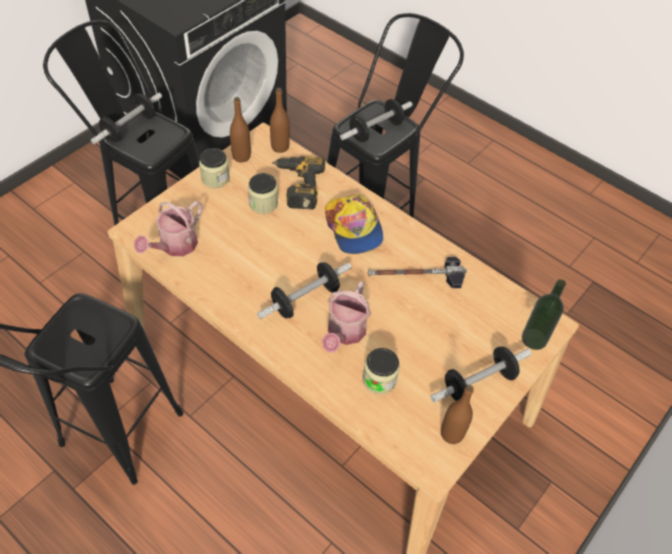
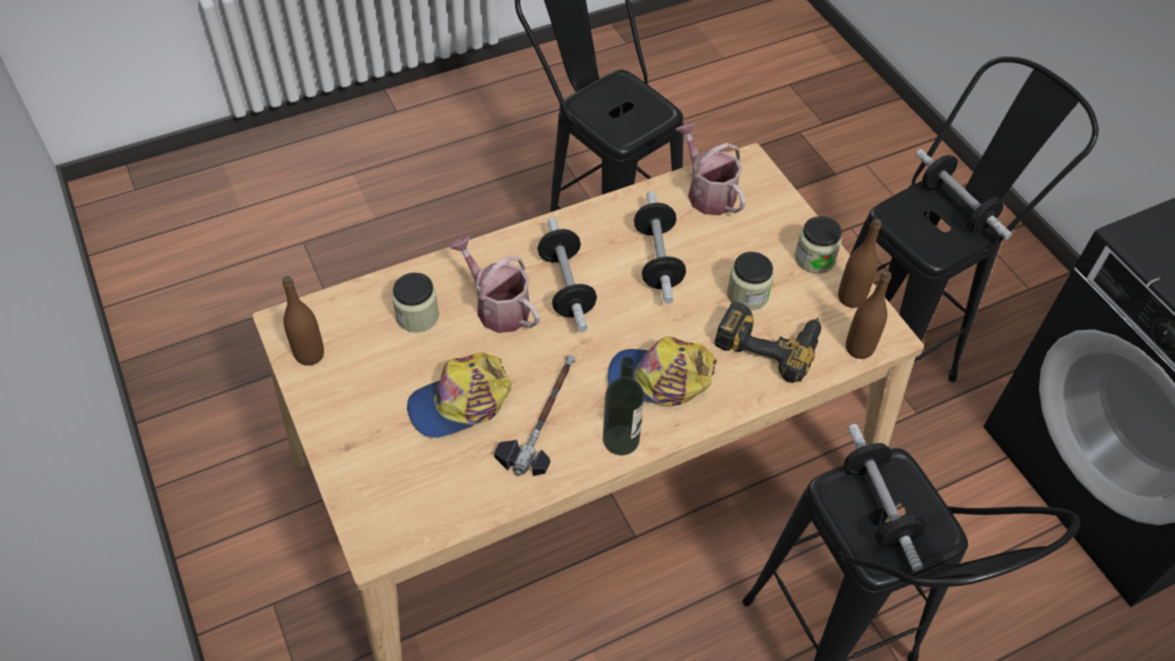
camera: 115 degrees right, 0 degrees up
dumbbell [430,346,532,403] -> dumbbell moved to [634,191,686,304]
bottle [522,279,566,350] -> bottle moved to [603,356,645,455]
none -> cap [407,352,512,438]

